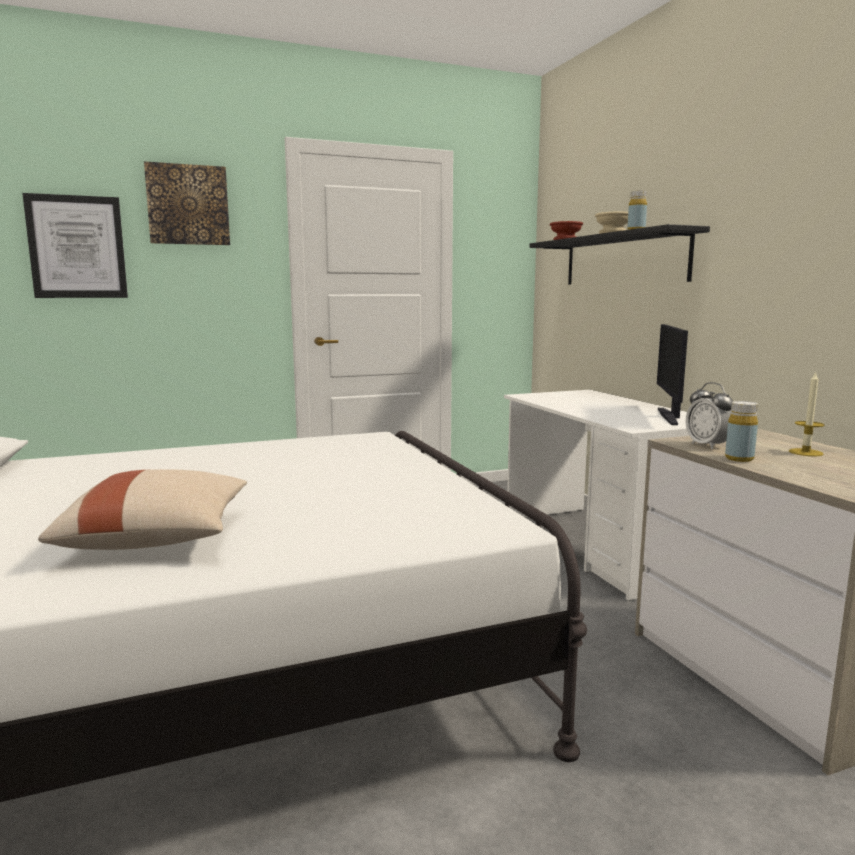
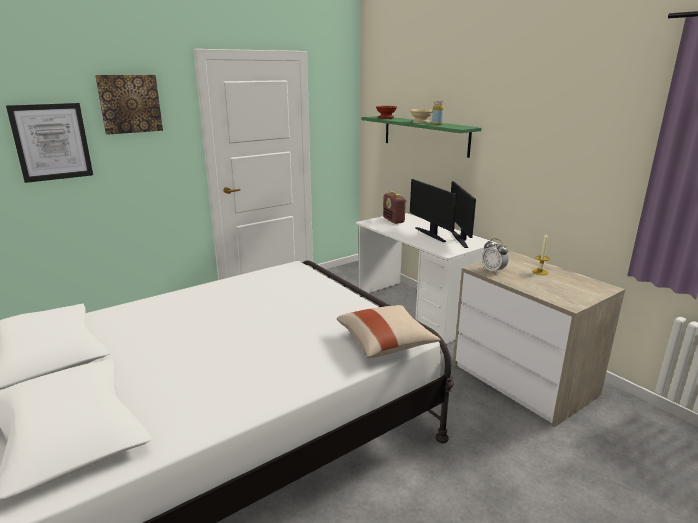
camera: 15 degrees left, 10 degrees up
beige pillow [38,469,247,550] -> beige pillow moved to [337,305,441,358]
black shelf [530,224,710,284] -> green shelf [361,116,481,158]
yellow bottle [725,401,758,462] -> none
none -> radio [383,191,407,224]
none -> monitor [410,179,457,242]

